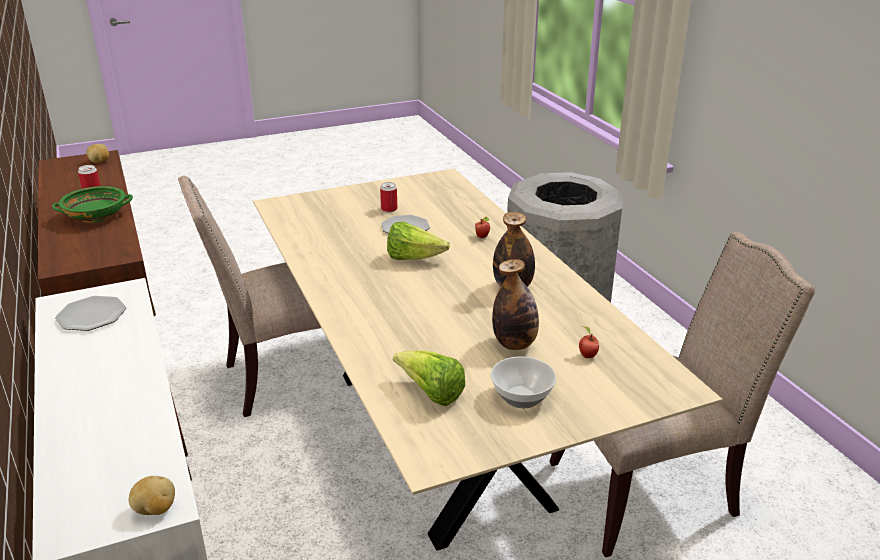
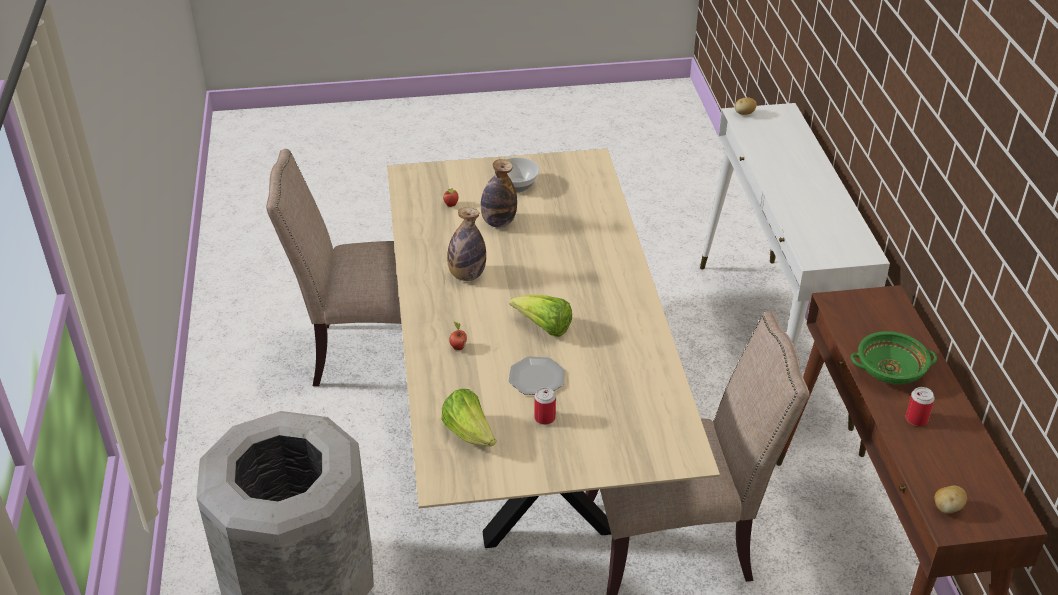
camera: 165 degrees left, 10 degrees up
plate [55,296,126,331] -> none
lettuce [393,350,465,406] -> lettuce moved to [441,389,496,447]

